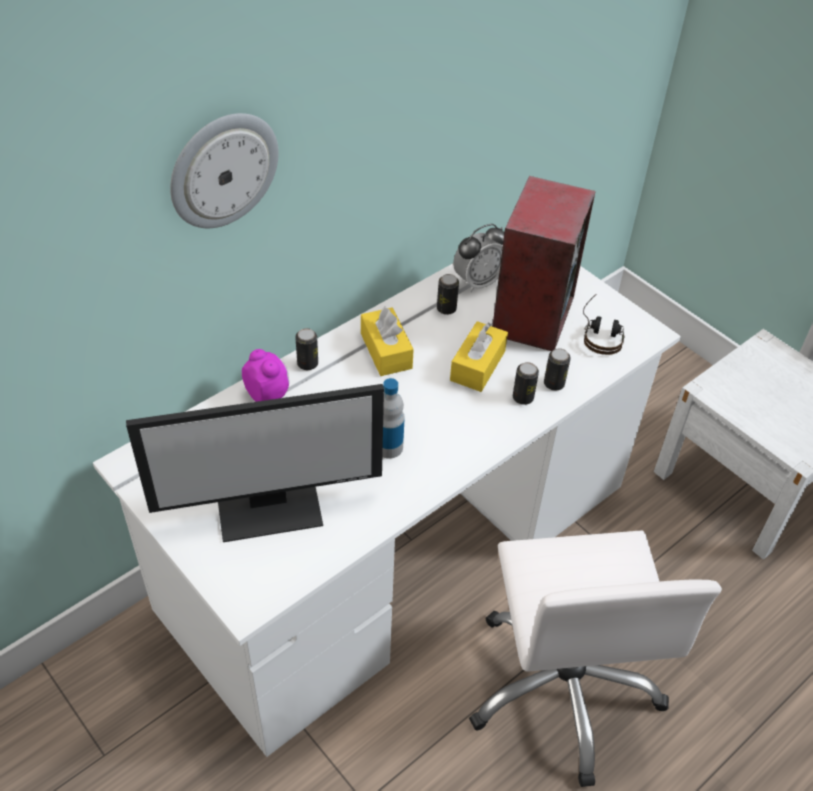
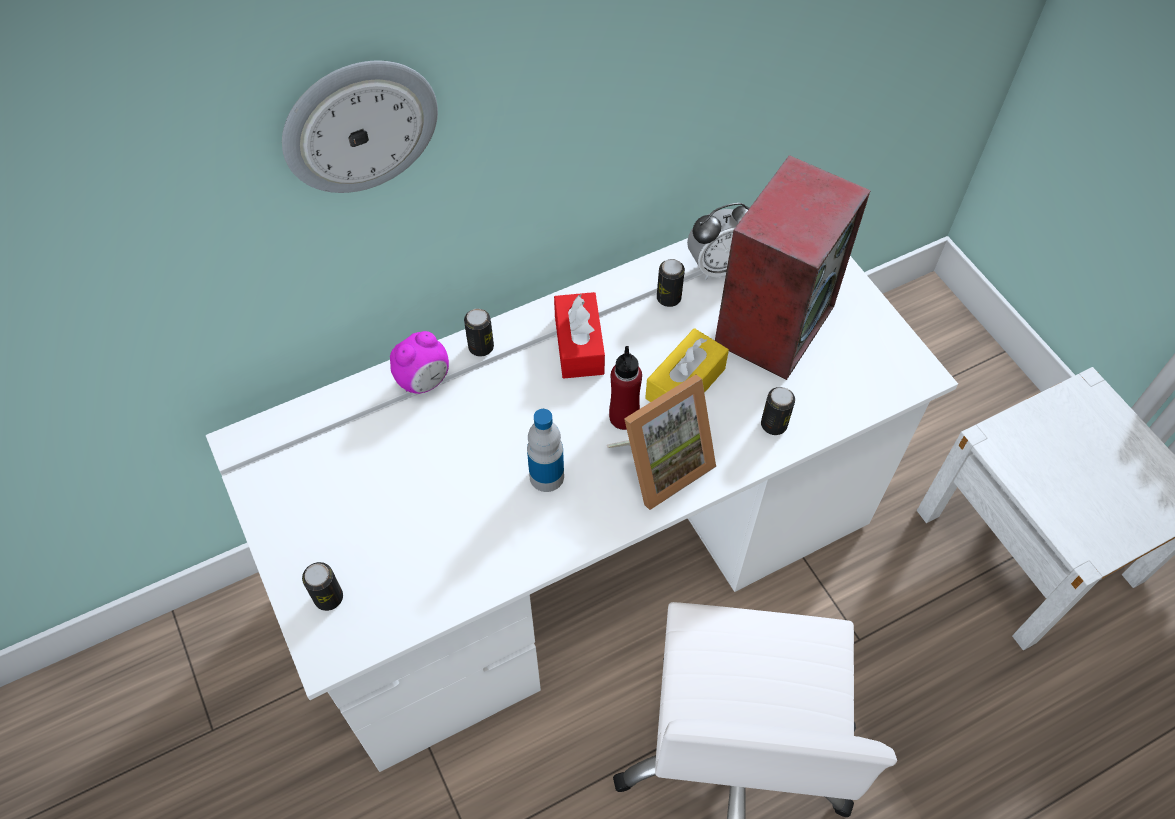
camera: 15 degrees right, 10 degrees up
monitor [126,384,384,542] -> none
alarm clock [242,349,289,402] -> alarm clock turned 75 degrees clockwise [390,331,449,394]
yellow tissue box [361,307,414,376] -> red tissue box [554,292,605,379]
can [513,362,539,405] -> can moved to [302,562,343,611]
headphones [583,294,625,355] -> none
none -> picture frame [607,375,716,510]
none -> red bottle [609,346,642,430]

